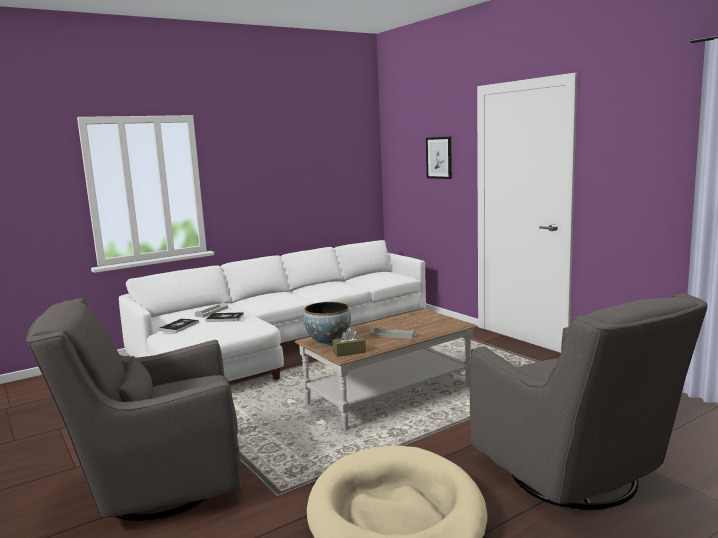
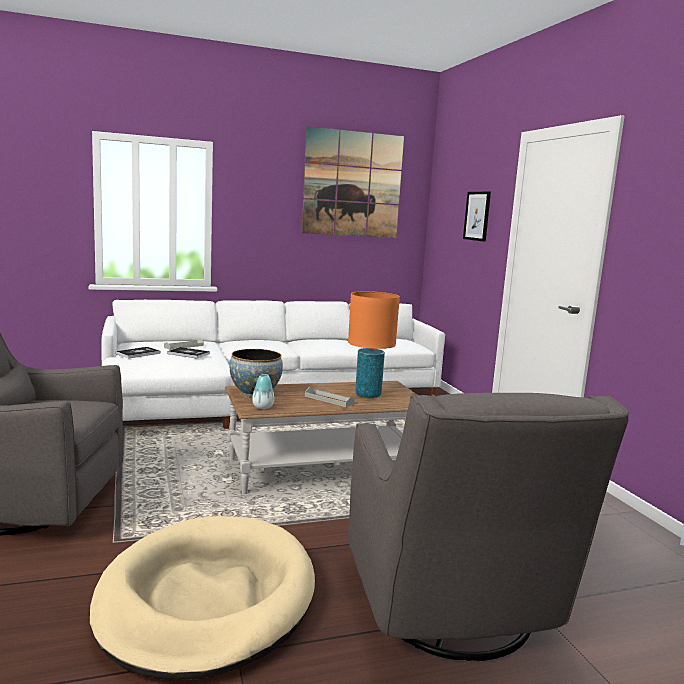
camera: 15 degrees right, 0 degrees up
brown tissue box [332,328,366,357] -> vase [252,374,274,409]
none -> picture [302,126,404,238]
none -> orange table lamp [348,291,400,398]

